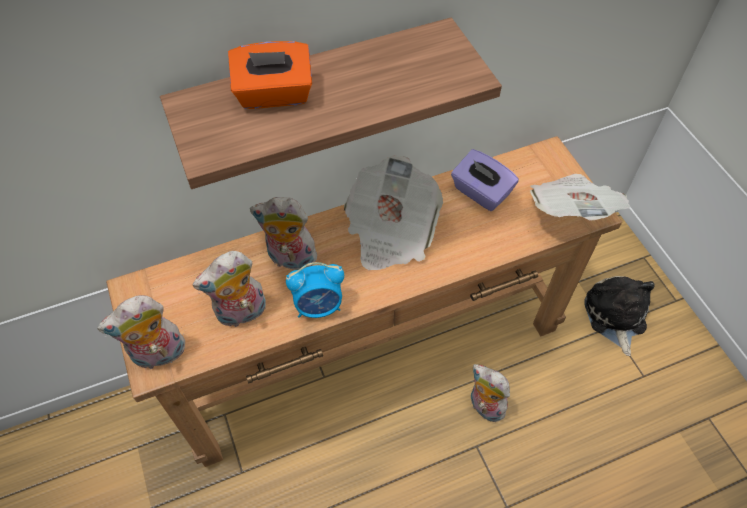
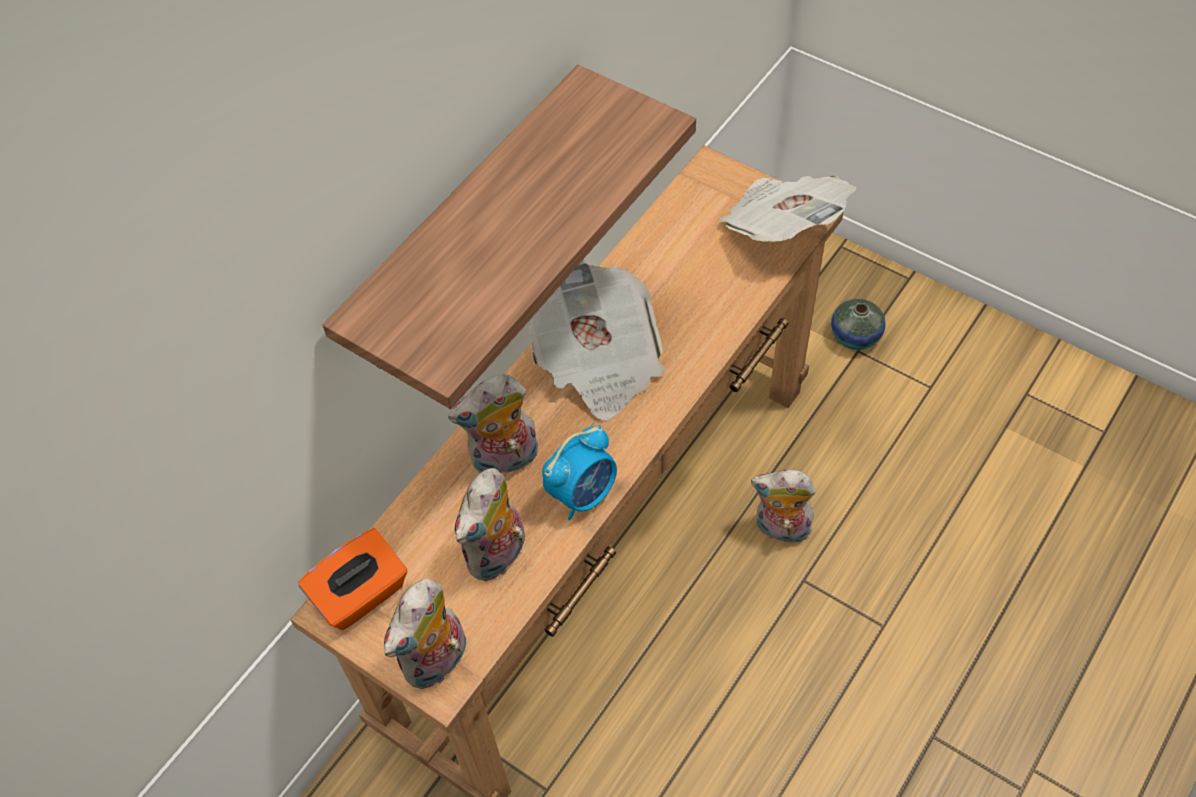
camera: 30 degrees left, 0 degrees up
orange tissue box [228,41,312,109] -> orange tissue box moved to [299,528,408,630]
purple tissue box [451,149,519,211] -> none
plush toy [584,276,655,356] -> vase [831,299,886,350]

